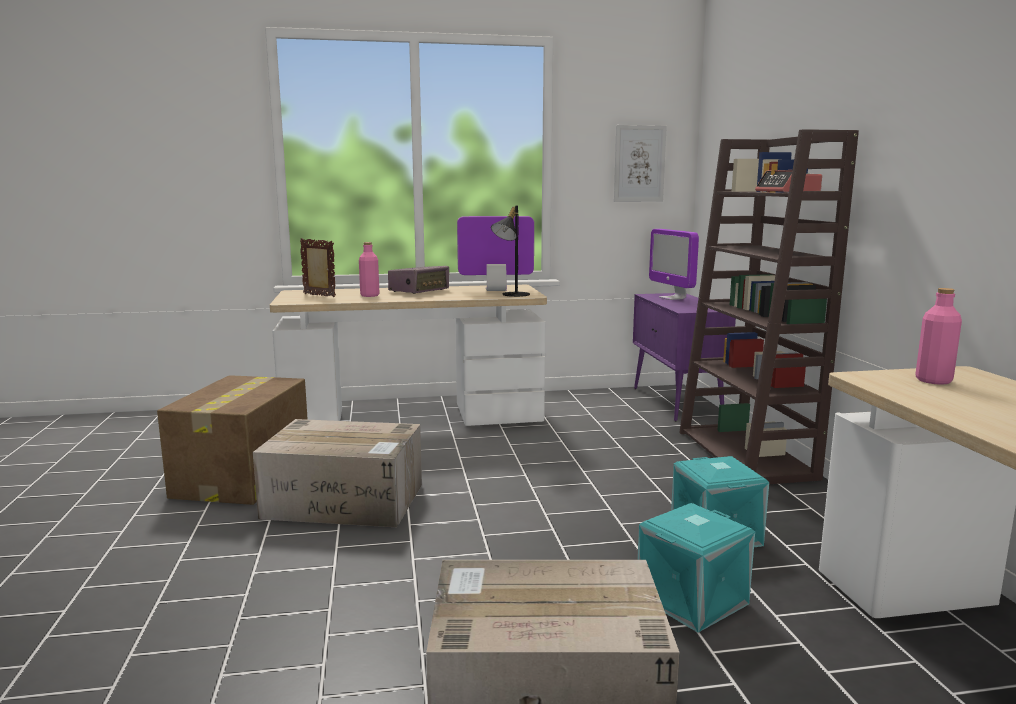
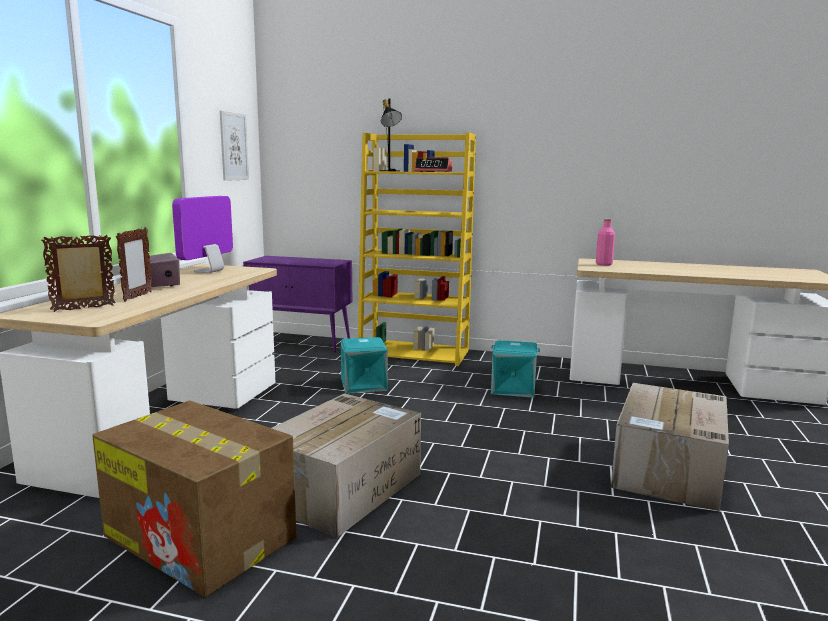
camera: 65 degrees left, 0 degrees up
pink bottle [359,242,380,297] -> picture frame [116,227,153,301]
black table lamp [491,205,530,297] -> black table lamp moved to [380,98,402,171]
turquoise storage box [637,503,755,633] -> turquoise storage box moved to [341,337,388,393]
monitor [649,229,699,300] -> none
brown bookcase [679,129,859,484] -> yellow bookcase [358,132,476,366]

